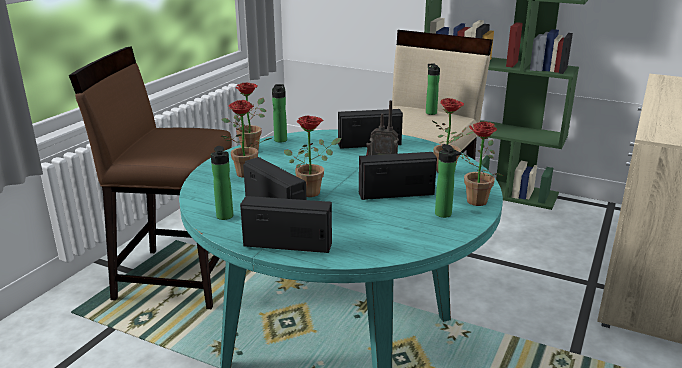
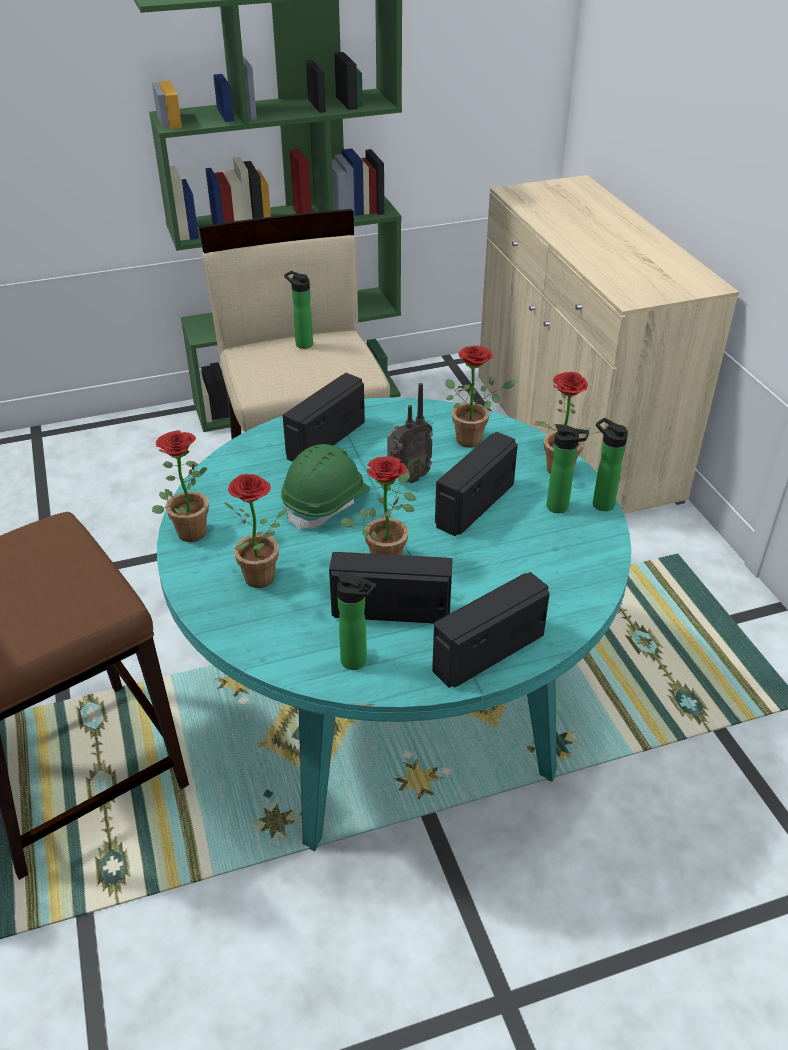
camera: 45 degrees left, 15 degrees up
bottle [272,84,287,143] -> bottle moved to [593,418,628,511]
none -> green hard hat [281,444,370,531]

